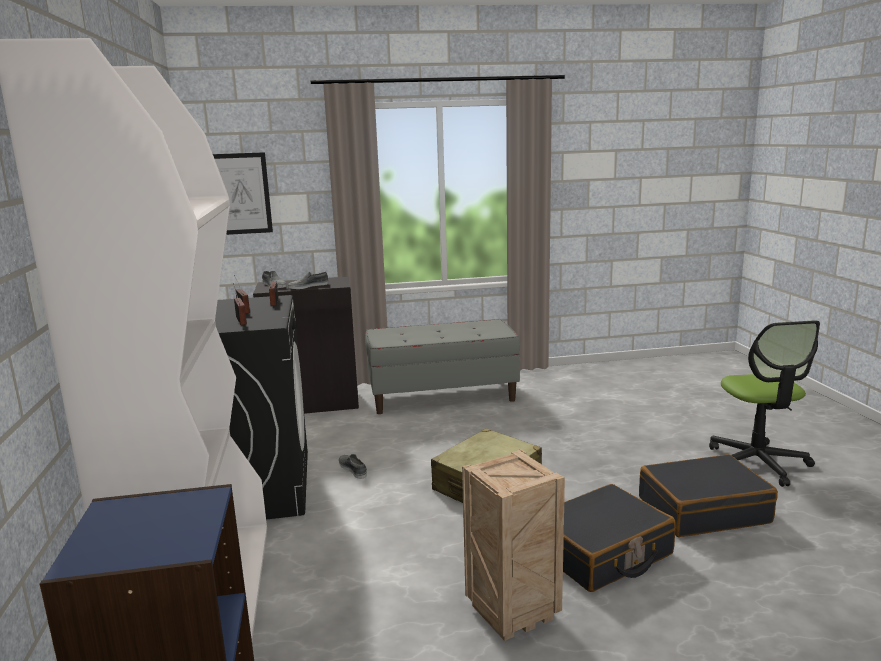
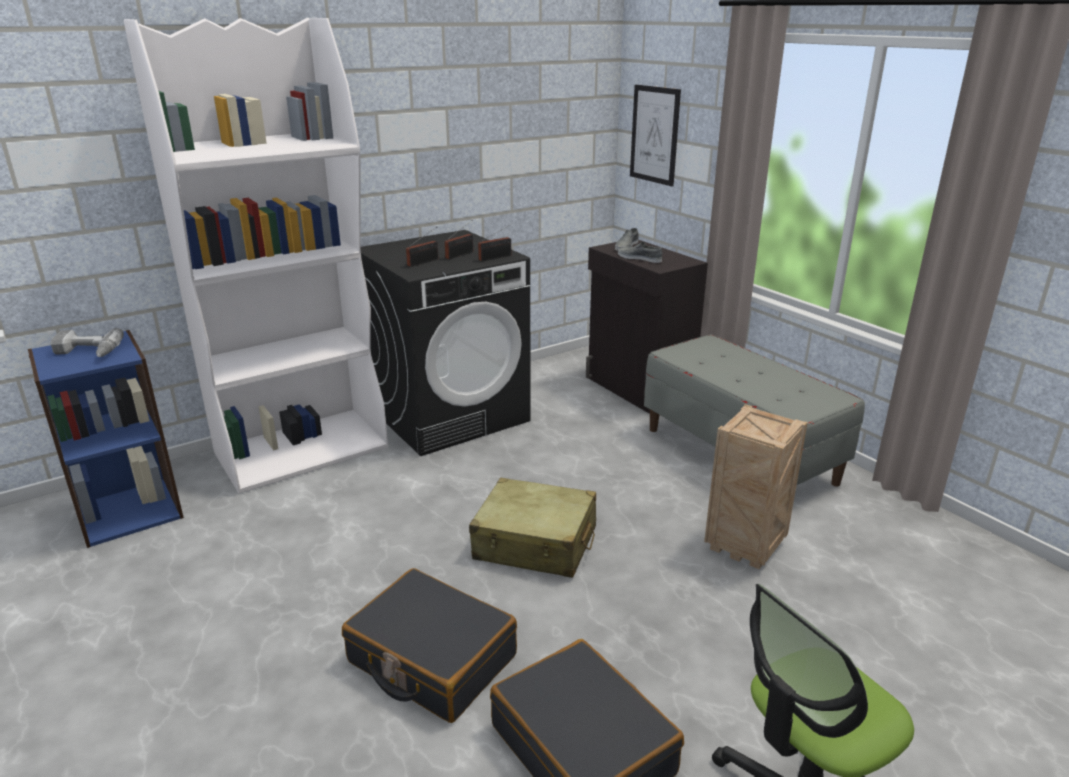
camera: 65 degrees right, 10 degrees up
grey shoe [339,454,367,479] -> none
crate [462,449,565,641] -> crate moved to [704,404,808,569]
none -> power drill [51,328,124,357]

